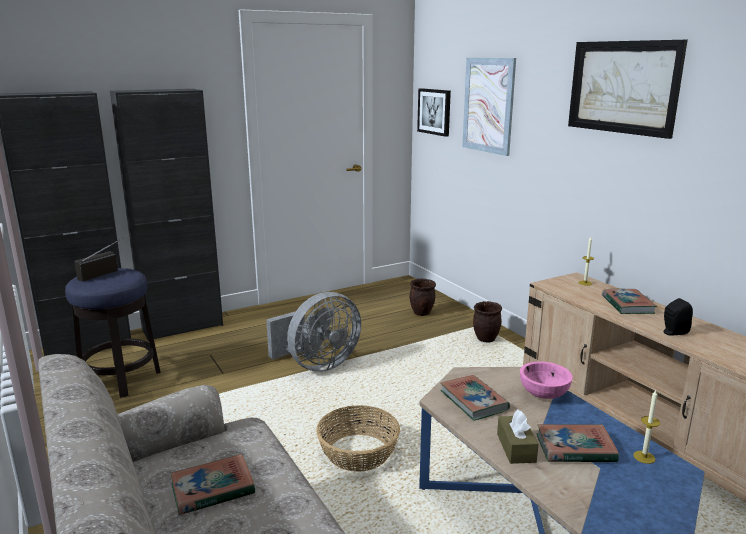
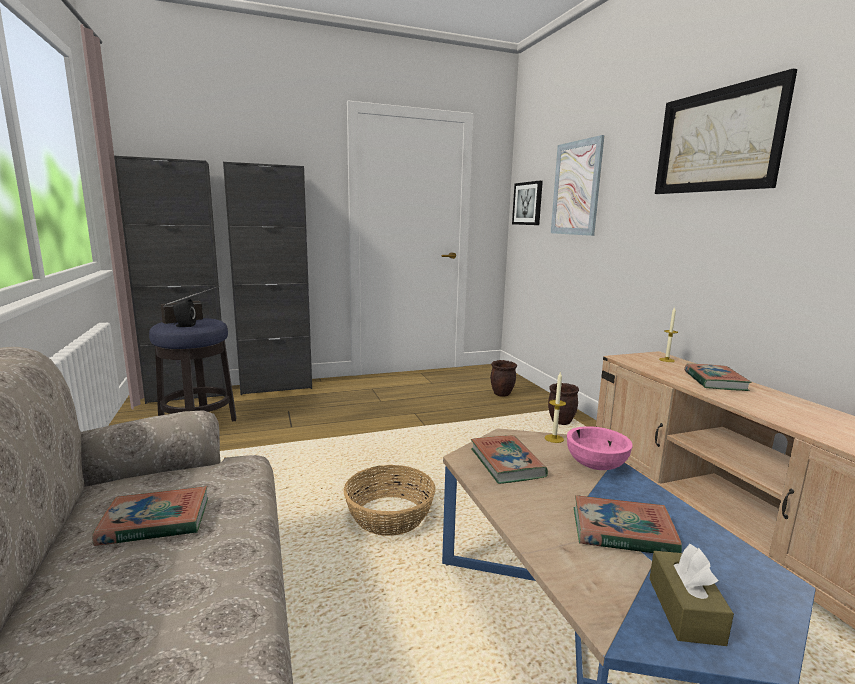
camera: 10 degrees right, 5 degrees down
grey fan [266,292,361,372] -> none
brown tissue box [497,409,538,464] -> brown tissue box moved to [649,544,734,646]
candle [633,390,660,464] -> candle moved to [545,371,566,443]
black speaker [663,298,693,336] -> black speaker moved to [173,298,196,327]

